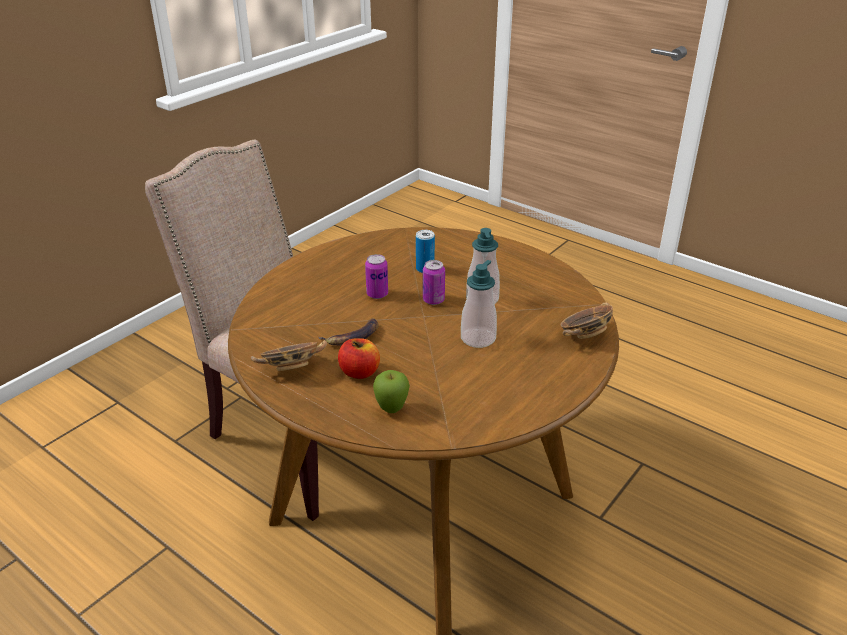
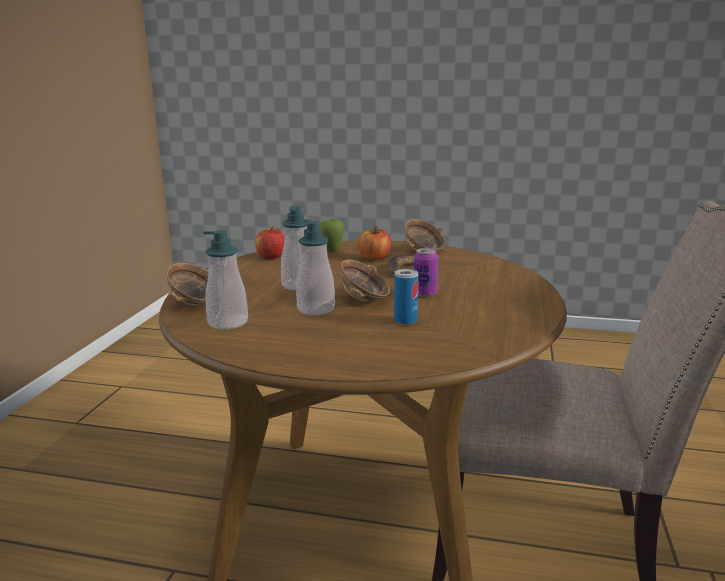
camera: 155 degrees right, 15 degrees down
can [423,260,445,305] -> bowl [340,260,390,301]
none -> soap dispenser [203,230,248,330]
none -> apple [255,227,285,259]

